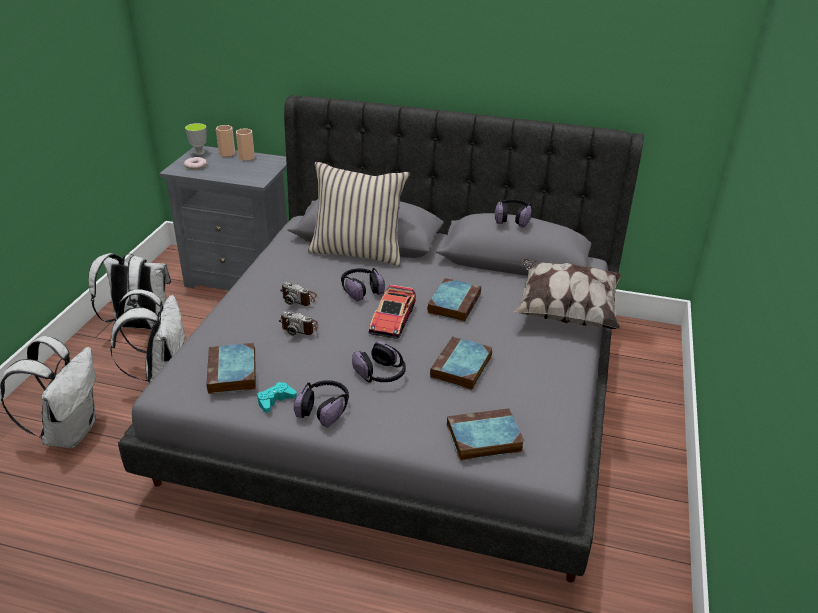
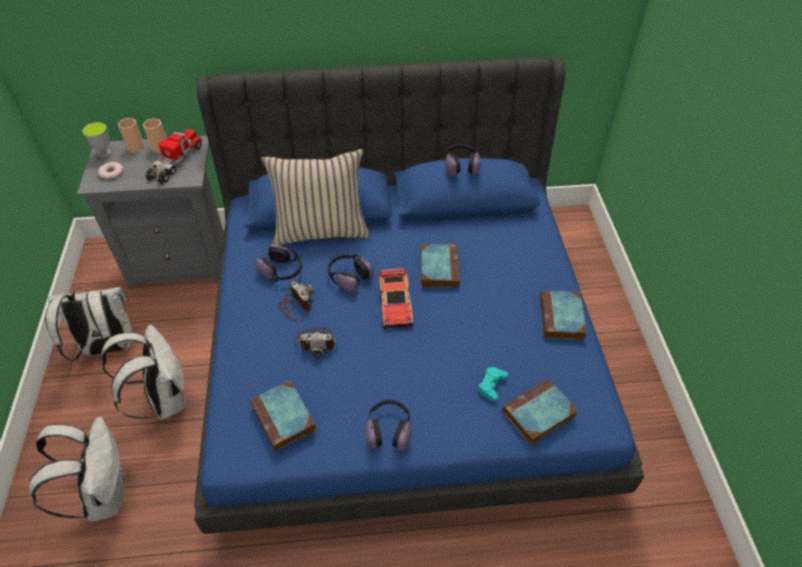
camera: 20 degrees left, 15 degrees up
grey bed [118,95,644,582] -> blue bed [194,57,644,534]
turquoise game controller [257,382,297,413] -> turquoise game controller moved to [477,367,508,401]
camera [280,282,317,306] -> camera turned 135 degrees counterclockwise [279,281,314,321]
headphones [352,340,406,383] -> headphones moved to [255,243,302,282]
book [430,336,493,390] -> book moved to [540,290,587,340]
pillow [513,259,621,329] -> none
none -> toy truck [145,129,203,185]

